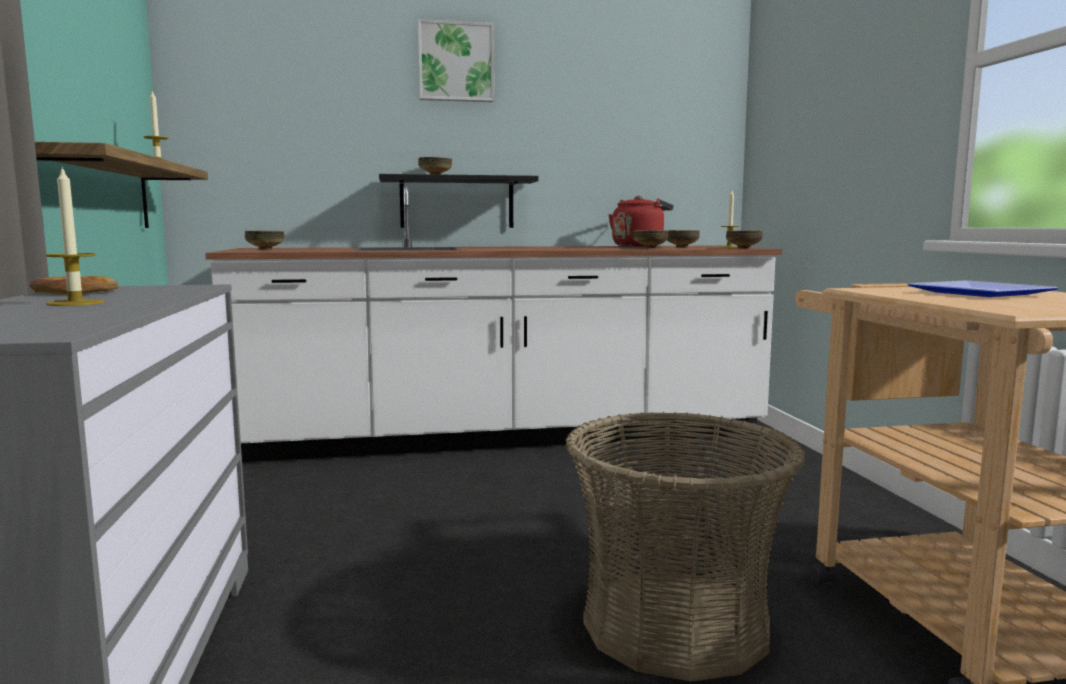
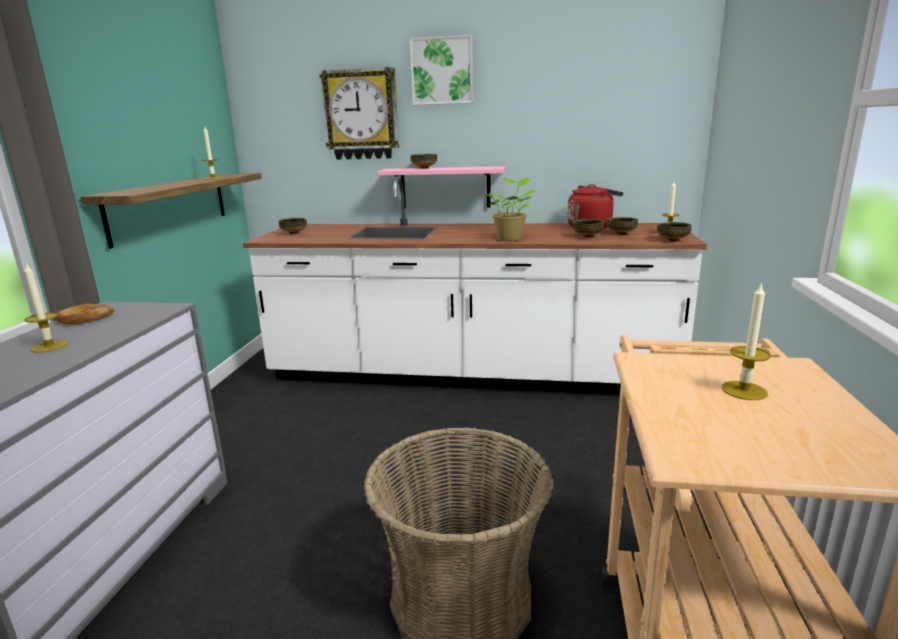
camera: 20 degrees right, 10 degrees up
black shelf [379,174,539,228] -> pink shelf [377,166,505,208]
plate [907,280,1058,297] -> candle [721,282,771,400]
none -> wall clock [319,67,399,160]
none -> potted plant [484,178,536,241]

